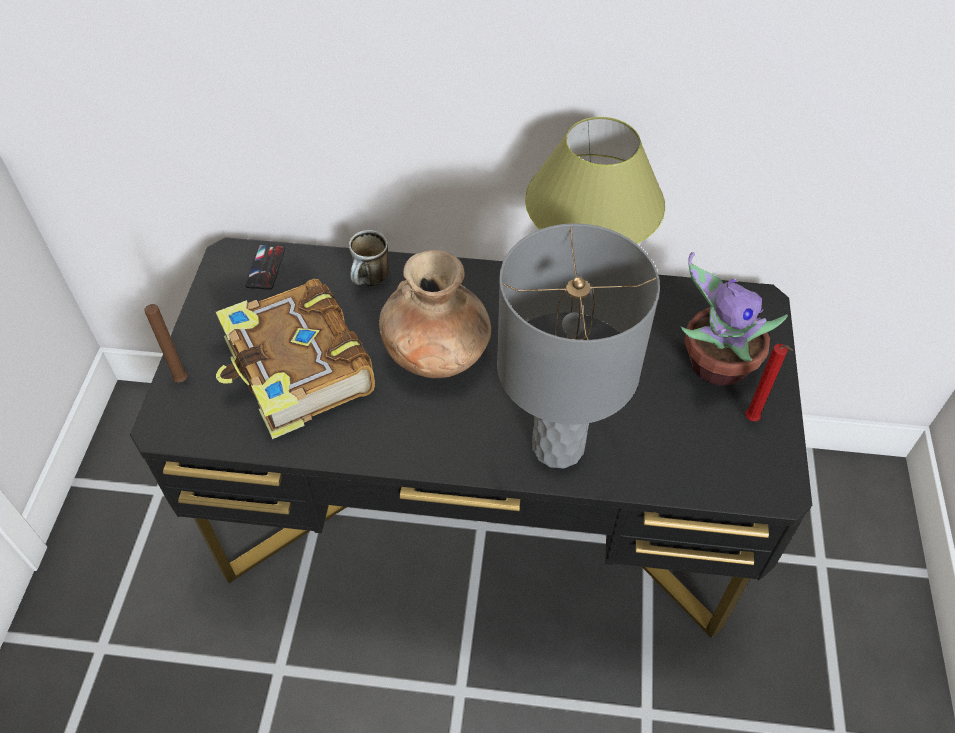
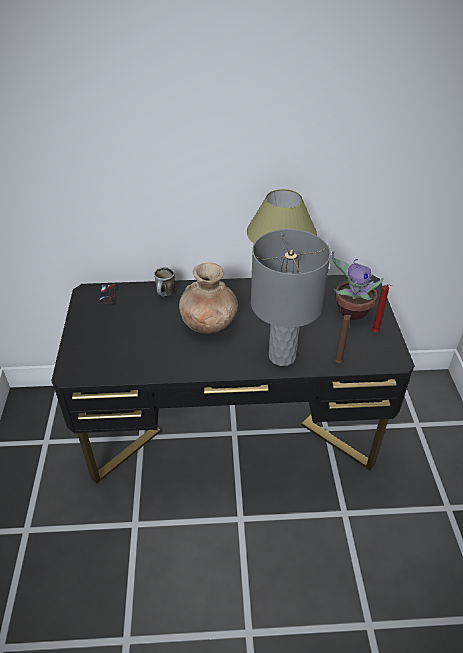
camera: 10 degrees left, 10 degrees down
brown candle [144,304,188,383] -> brown candle moved to [334,315,351,363]
book [216,279,375,439] -> none

